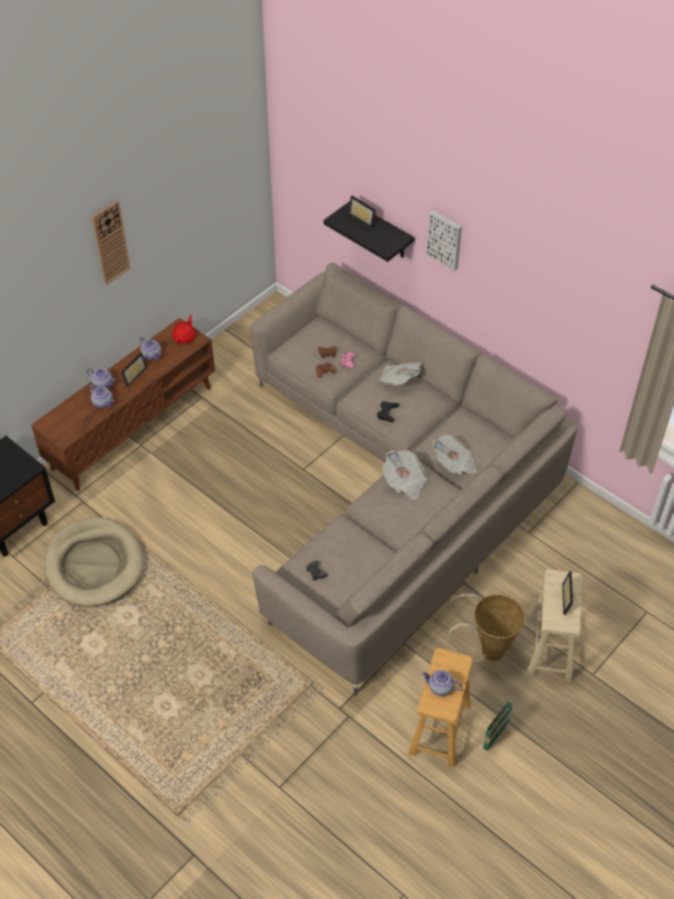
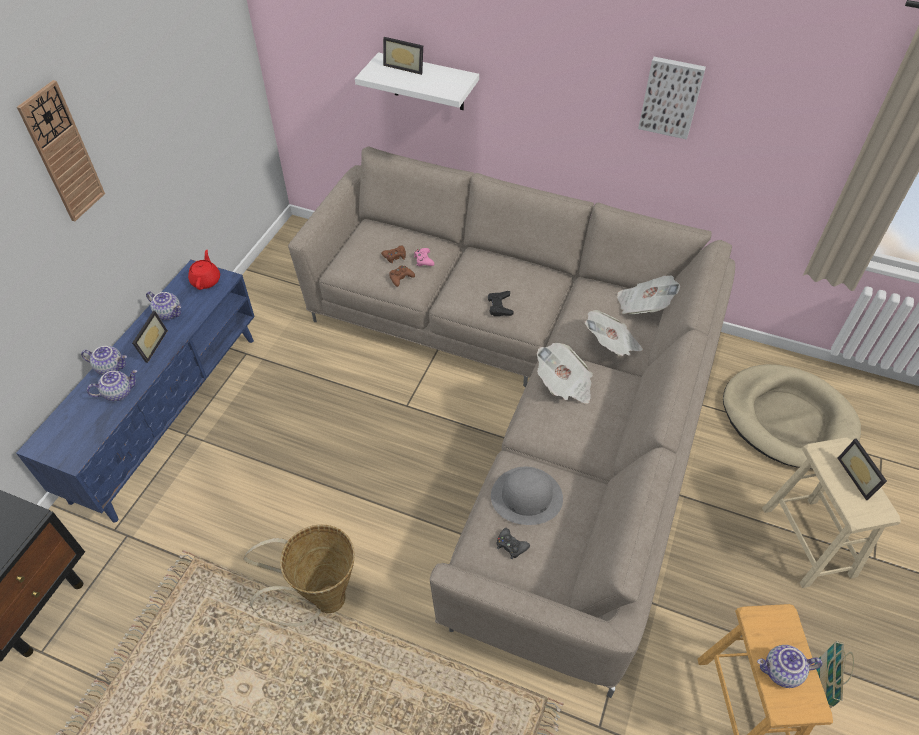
camera: 20 degrees left, 0 degrees up
brown tv stand [31,318,215,491] -> blue tv stand [16,260,255,523]
beige dog bed [44,517,144,607] -> beige dog bed moved to [723,364,861,469]
teapot [89,385,114,408] -> teapot turned 45 degrees counterclockwise [87,370,138,401]
black shelf [323,201,414,262] -> white shelf [355,52,479,110]
newspaper [378,362,421,385] -> newspaper moved to [617,275,681,314]
picture [426,210,462,271] -> picture moved to [638,57,706,140]
basket [449,593,526,662] -> basket moved to [244,524,355,627]
none -> grey hat [491,467,563,525]

